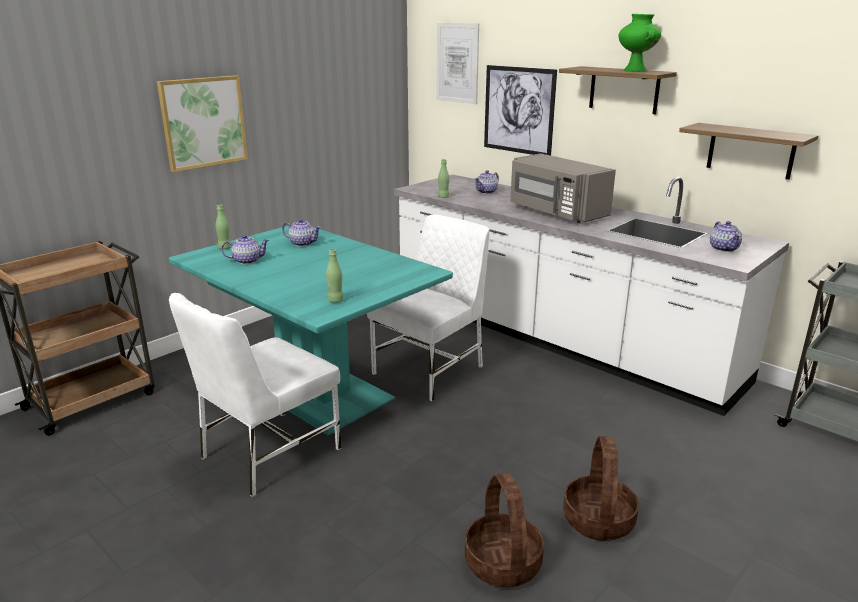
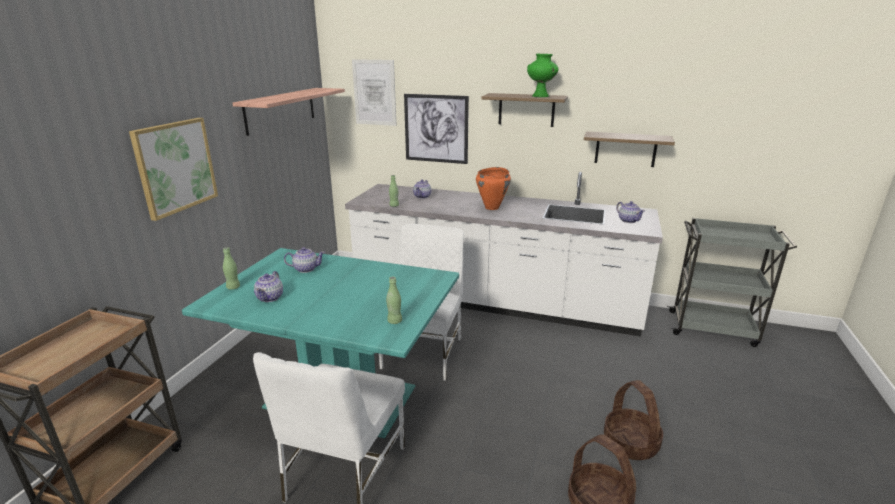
camera: 25 degrees left, 0 degrees up
teapot [221,235,269,264] -> teapot turned 135 degrees clockwise [254,271,283,302]
grey microwave [510,153,616,223] -> orange cooking pot [476,167,511,210]
none -> shelf [233,88,345,136]

